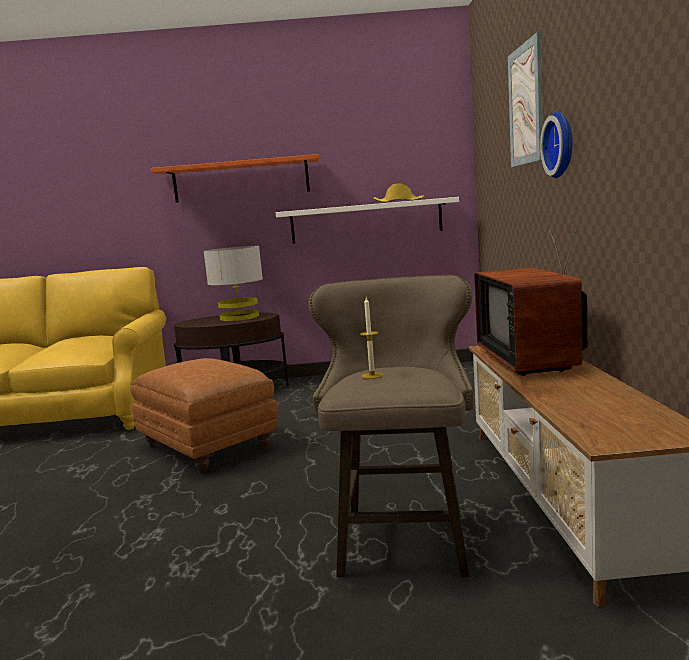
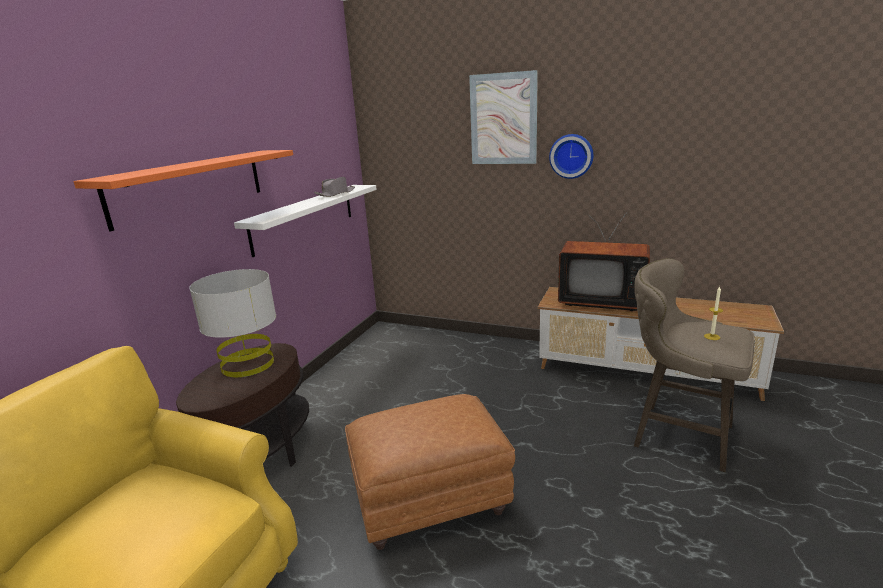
camera: 65 degrees left, 10 degrees up
yellow hat [373,183,425,202] -> grey hat [314,177,355,197]

